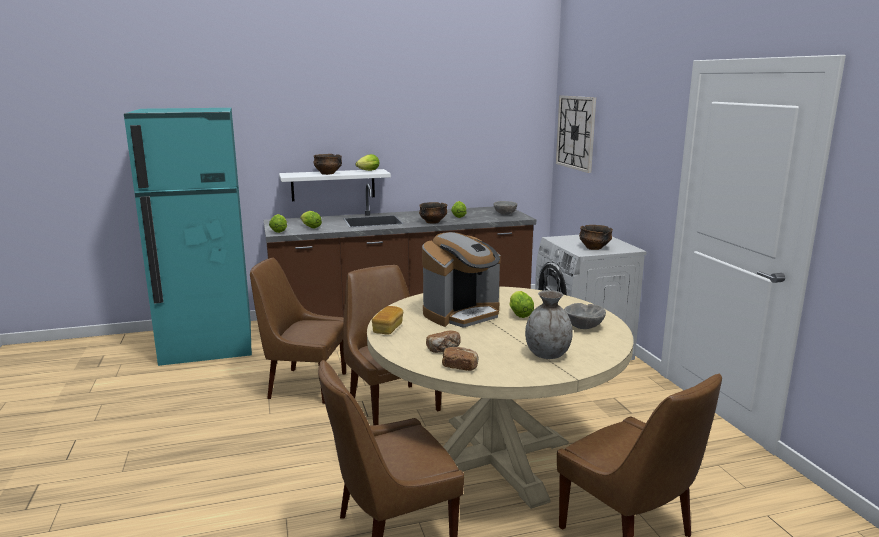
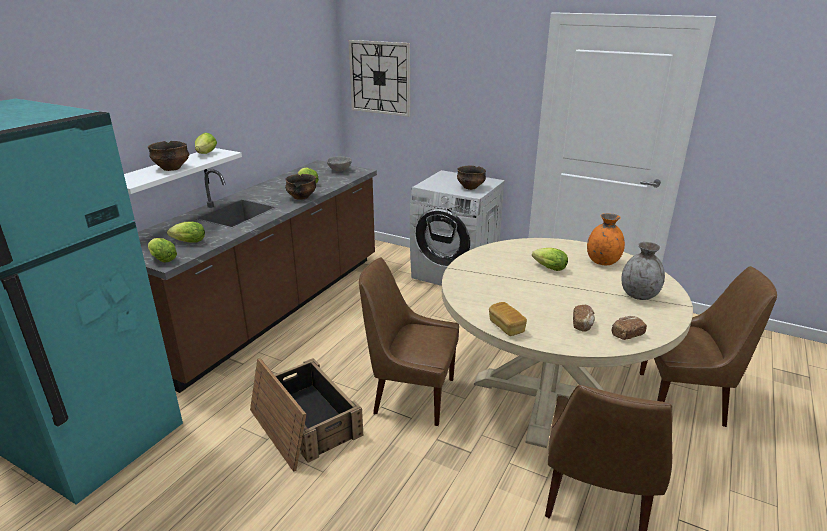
camera: 45 degrees left, 10 degrees up
brown chair [250,257,346,404] -> crate [250,358,363,472]
coffee machine [422,232,501,328] -> none
grey bowl [564,303,606,329] -> orange vase [587,213,625,265]

